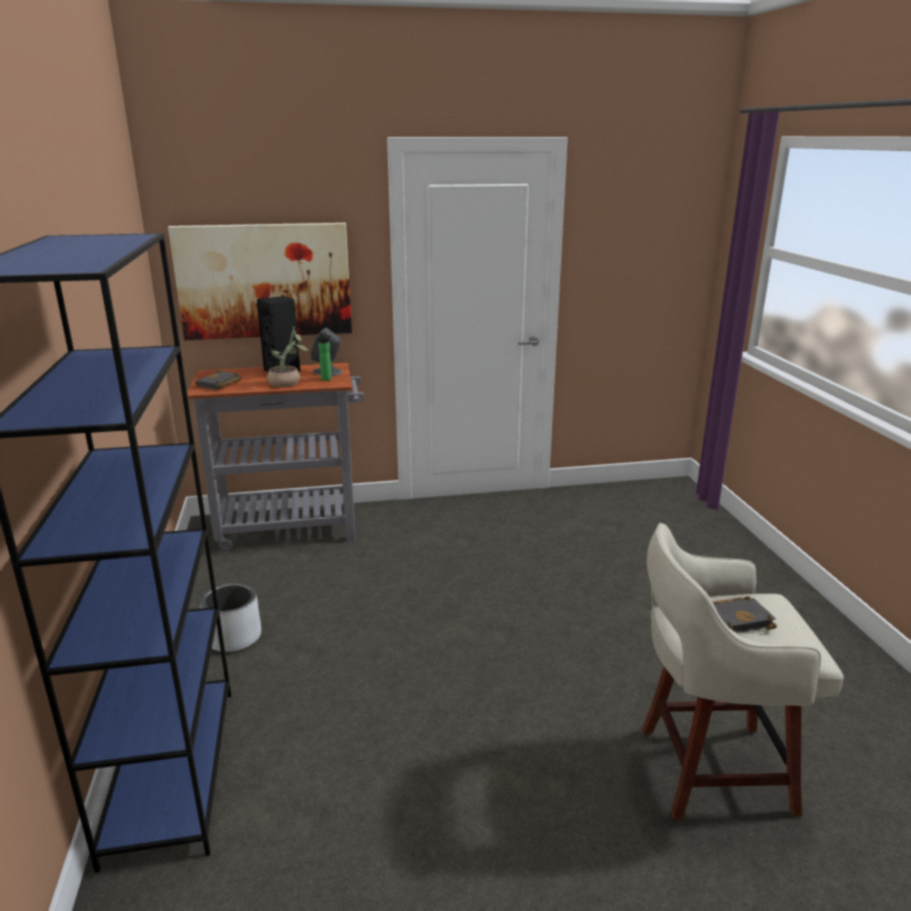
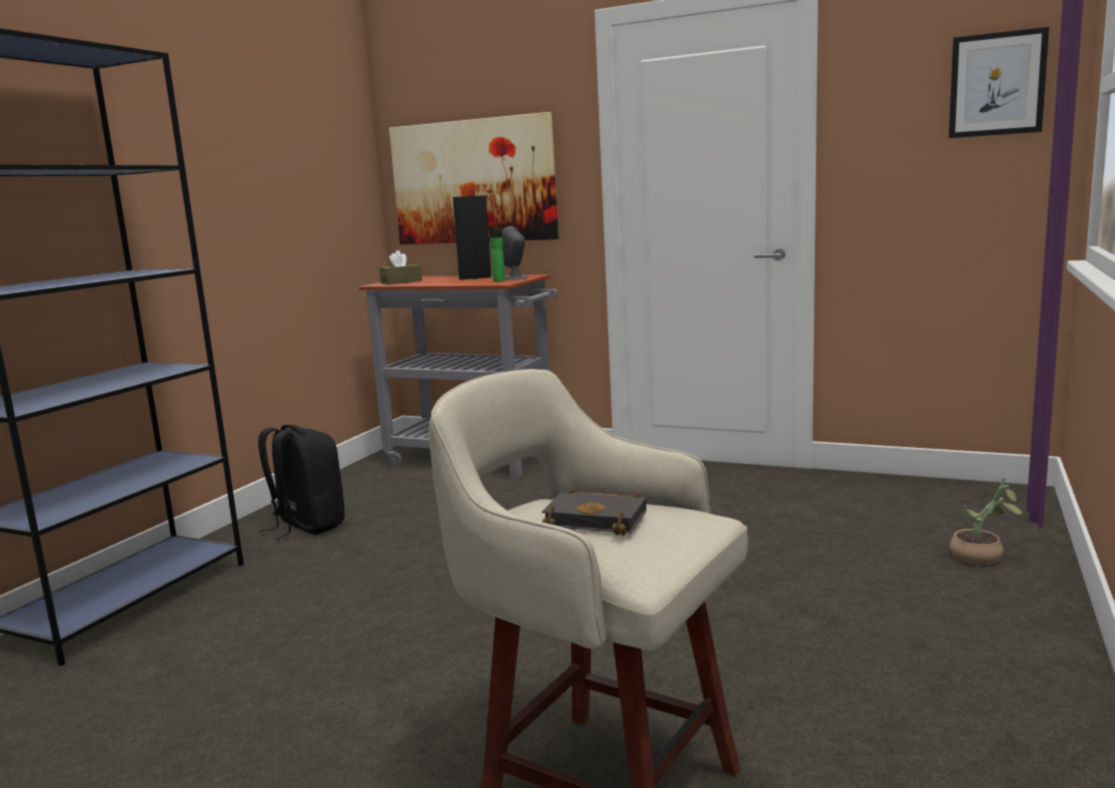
camera: 35 degrees right, 10 degrees down
black book [195,370,242,390] -> brown tissue box [379,250,422,285]
grey planter [200,582,261,652] -> black backpack [258,425,345,541]
potted plant [267,327,309,387] -> potted plant moved to [950,477,1024,565]
none -> picture [949,27,1049,138]

